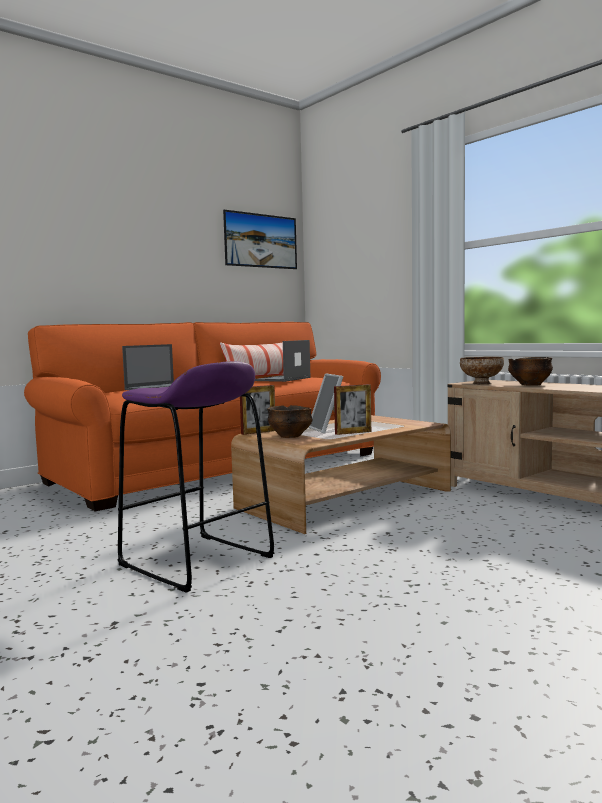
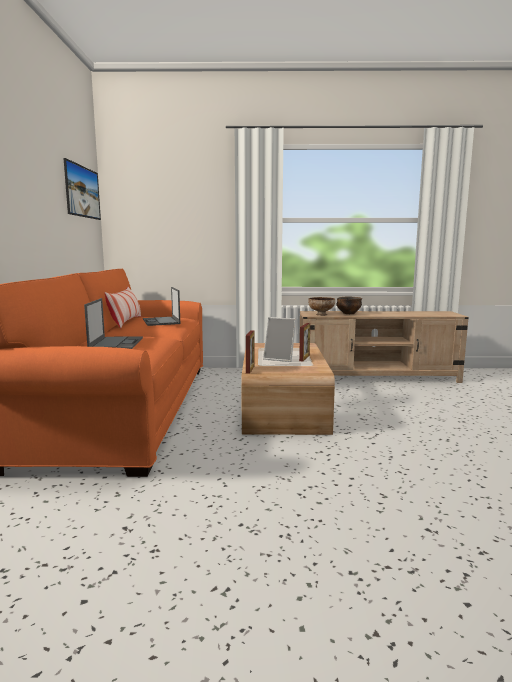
camera: 50 degrees left, 5 degrees up
purple stool [118,361,274,593] -> none
bowl [267,405,312,438] -> none

